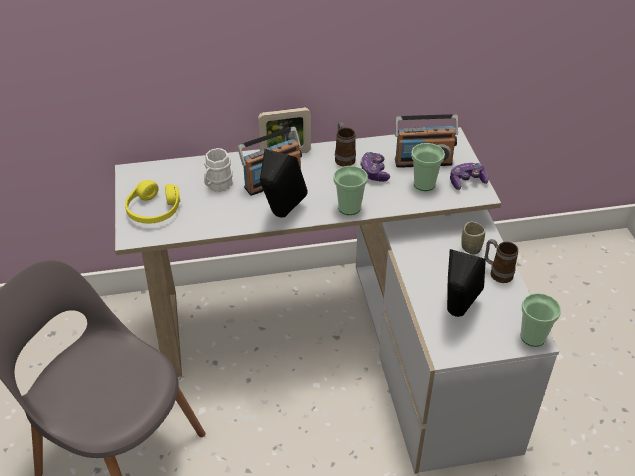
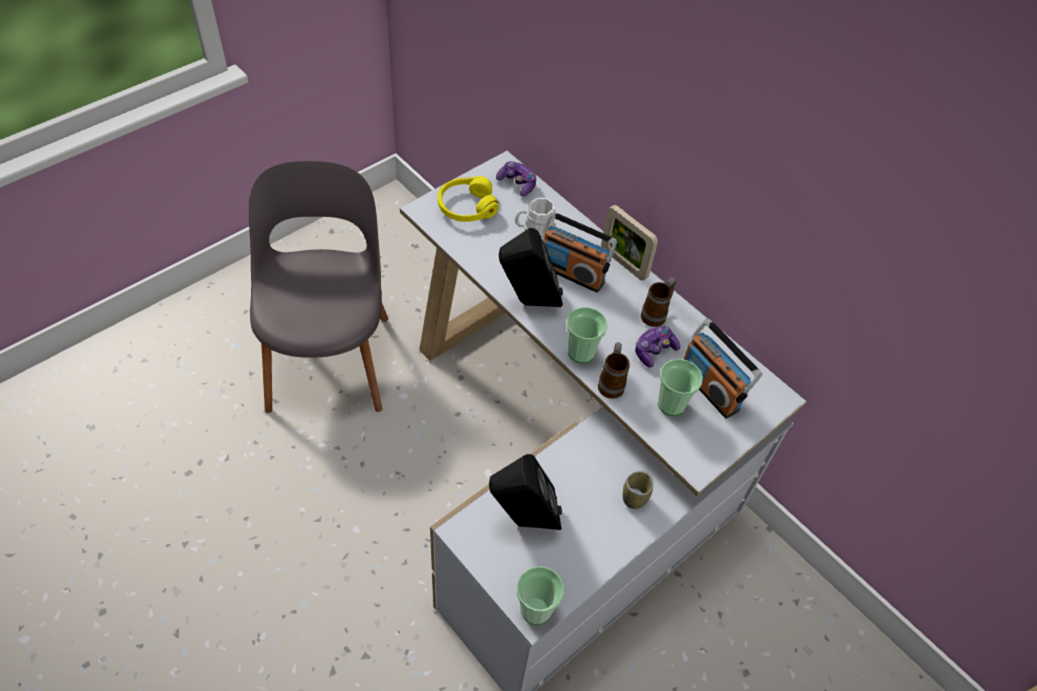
camera: 55 degrees right, 10 degrees up
game controller [450,163,489,190] -> game controller moved to [496,161,536,197]
mug [485,239,518,283] -> mug moved to [598,342,630,399]

